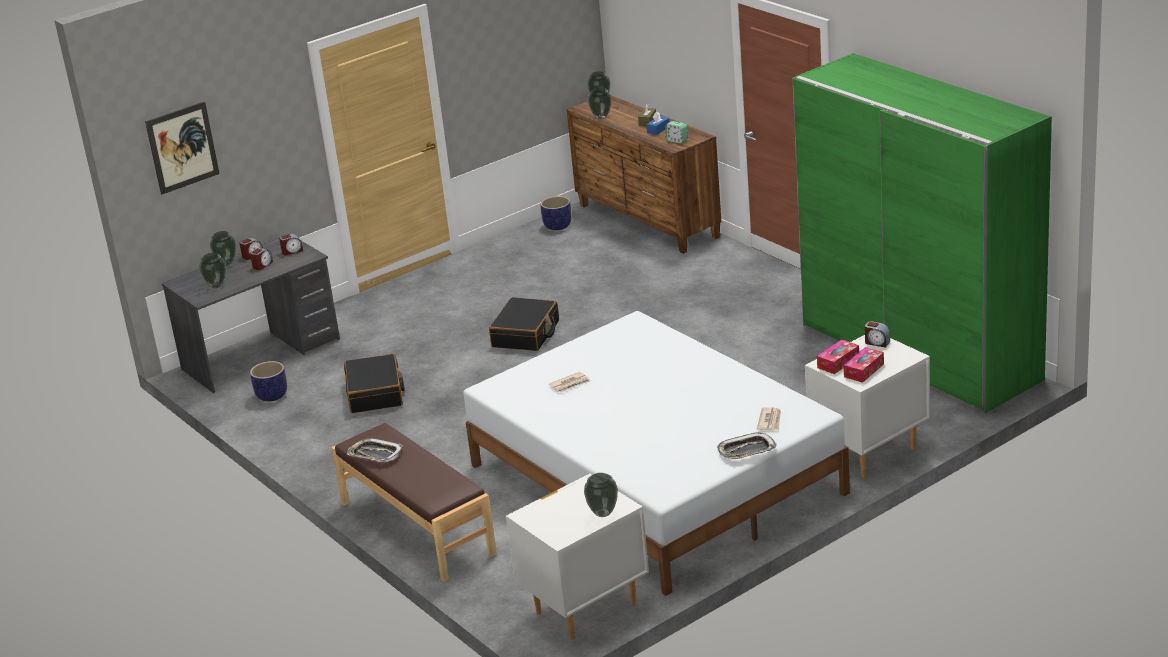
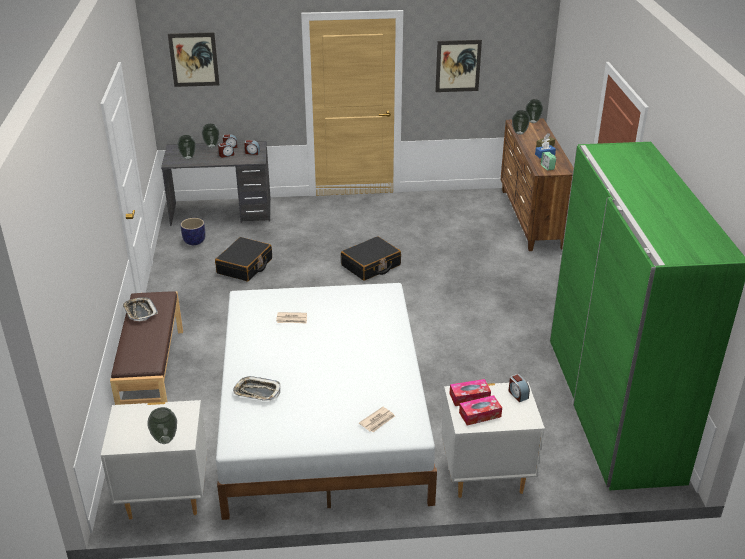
camera: 30 degrees right, 5 degrees up
planter [540,196,571,231] -> none
tray [717,432,777,460] -> tray moved to [233,376,280,401]
none -> picture [435,40,482,92]

